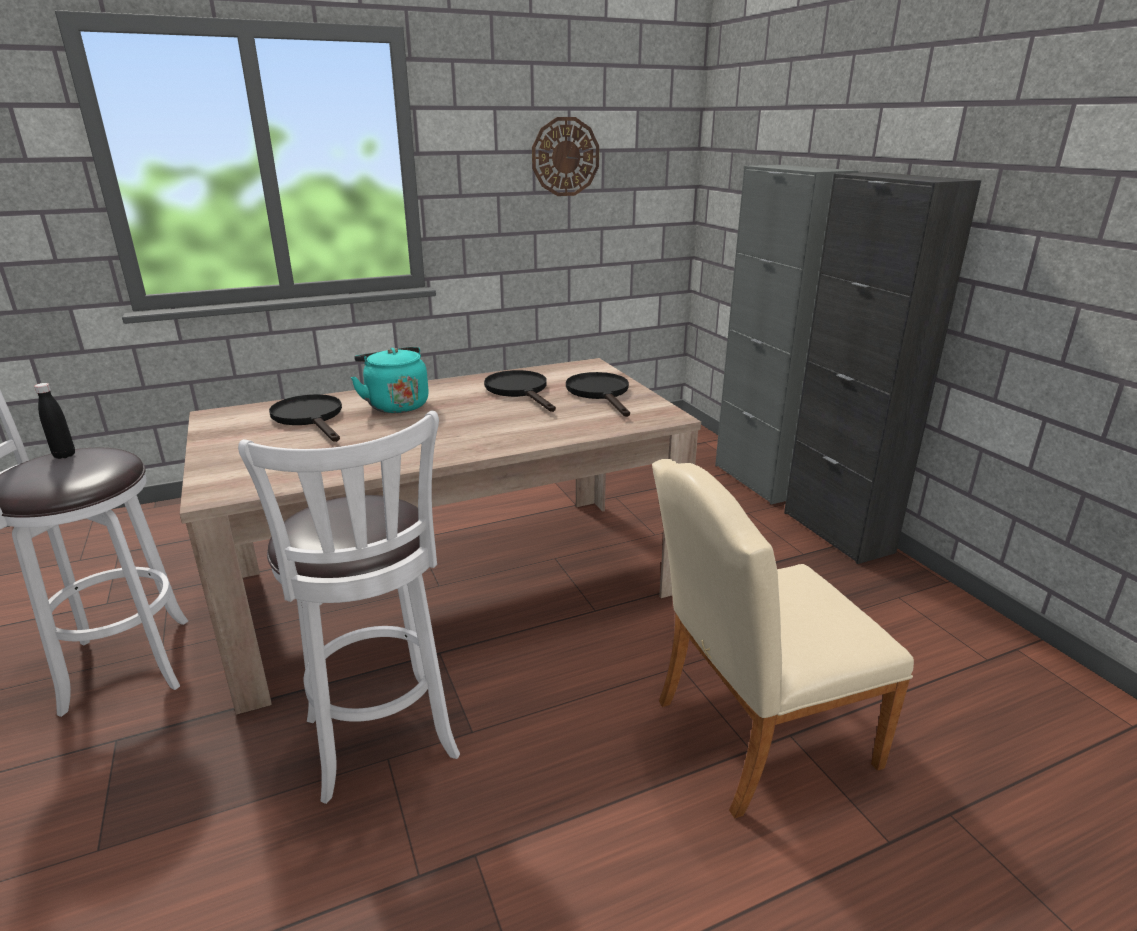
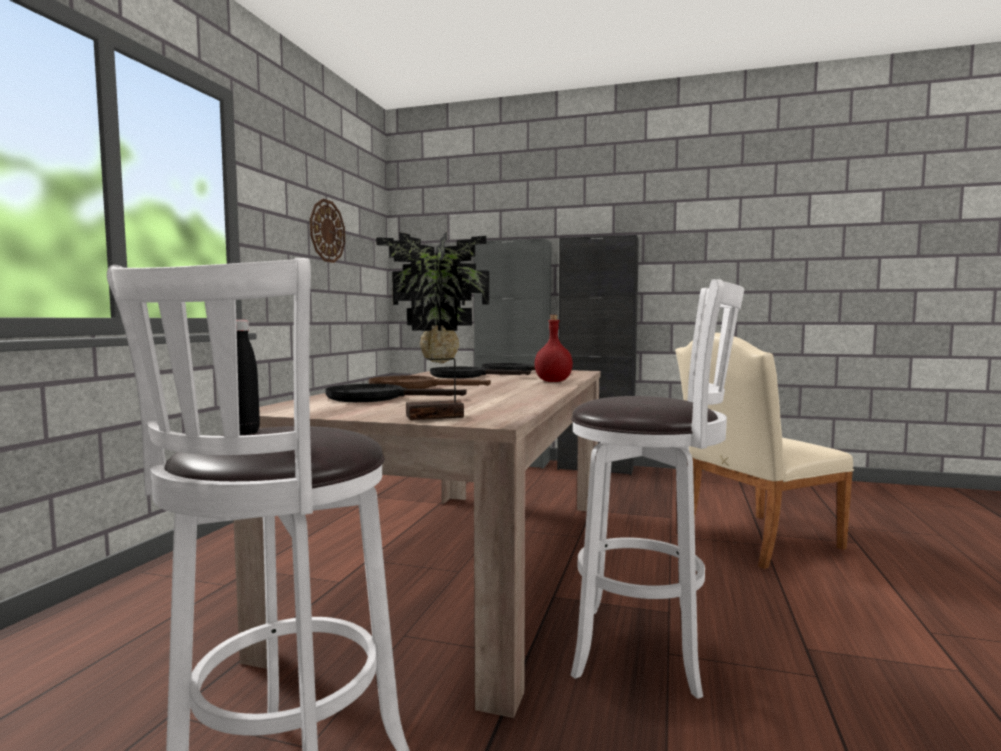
camera: 50 degrees left, 20 degrees down
turquoise kettle [351,347,429,413] -> brown frying pan [369,376,491,389]
beige chair [652,459,914,818] -> beige chair turned 45 degrees clockwise [675,333,854,569]
none -> potted plant [376,232,489,420]
none -> red bottle [534,315,573,382]

